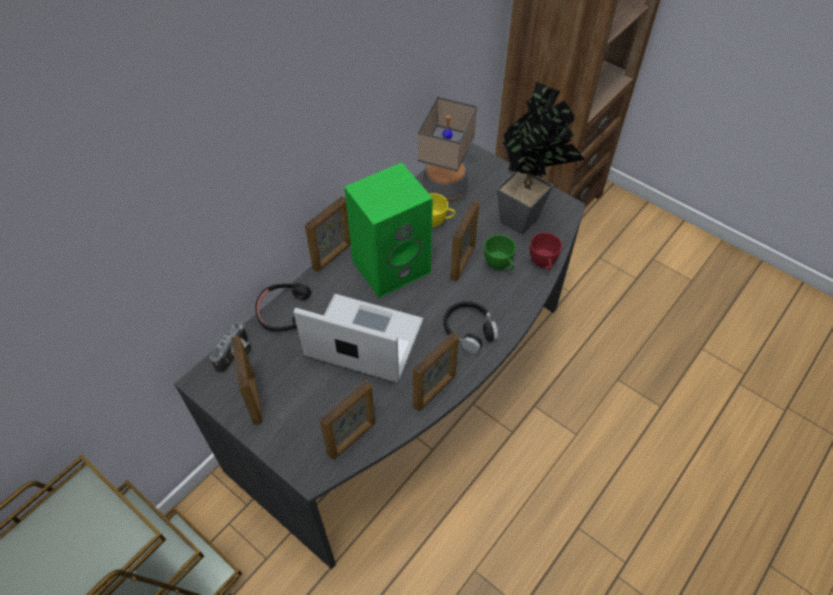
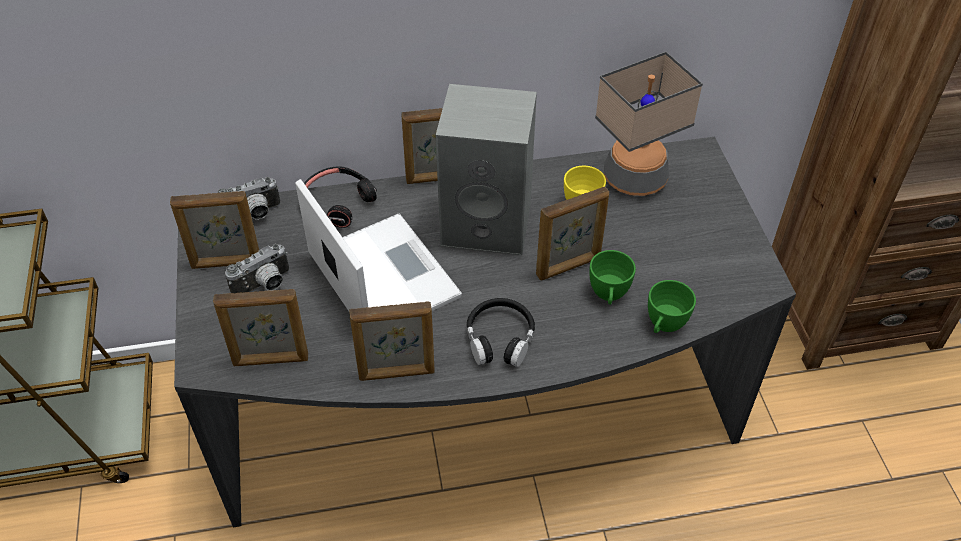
camera: 40 degrees right, 5 degrees down
picture frame [231,336,263,425] -> picture frame turned 60 degrees clockwise [170,191,259,269]
green speaker [344,162,433,298] -> grey speaker [436,84,537,255]
potted plant [497,82,585,234] -> none
red cup [530,232,562,270] -> green cup [648,280,696,333]
none -> camera [225,244,289,293]

